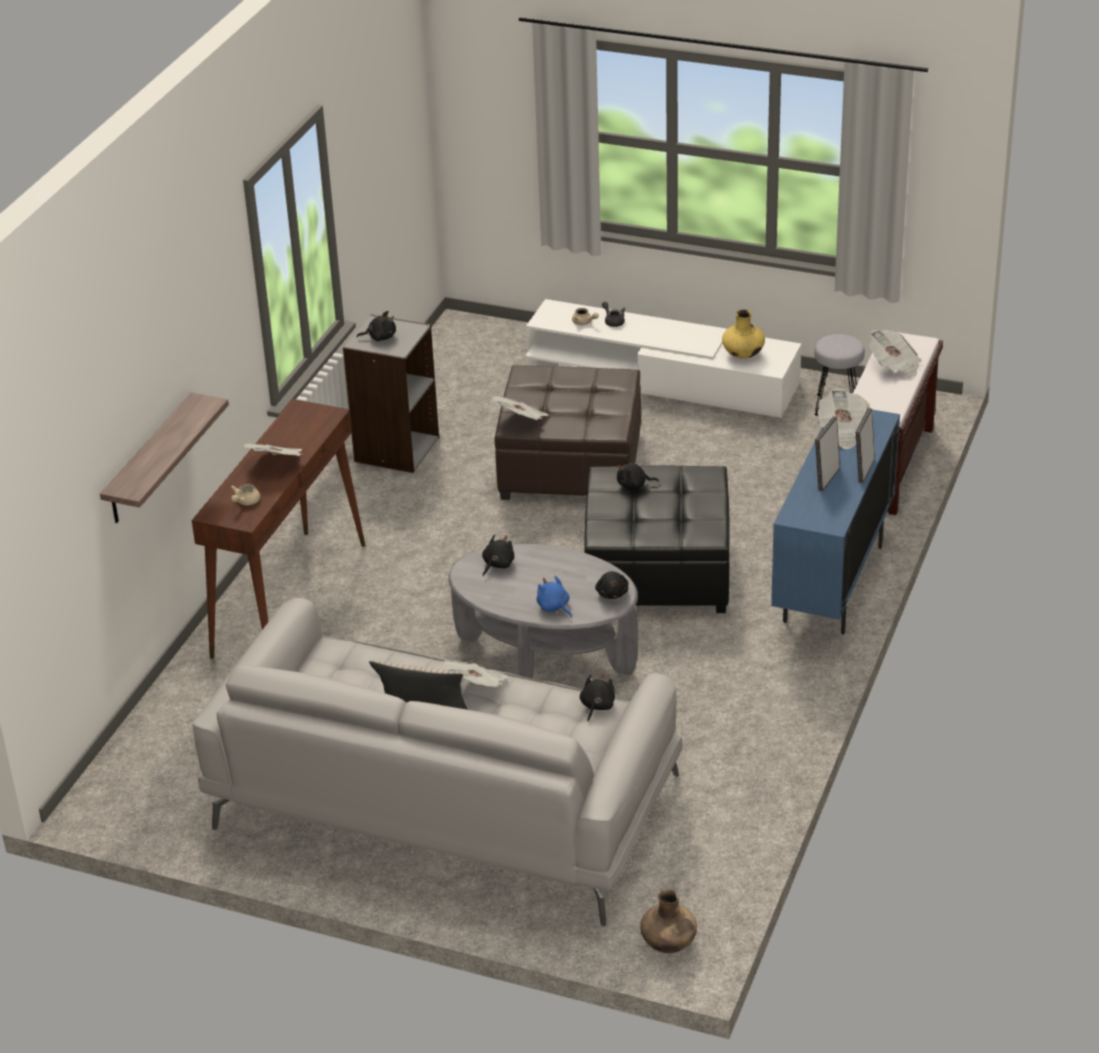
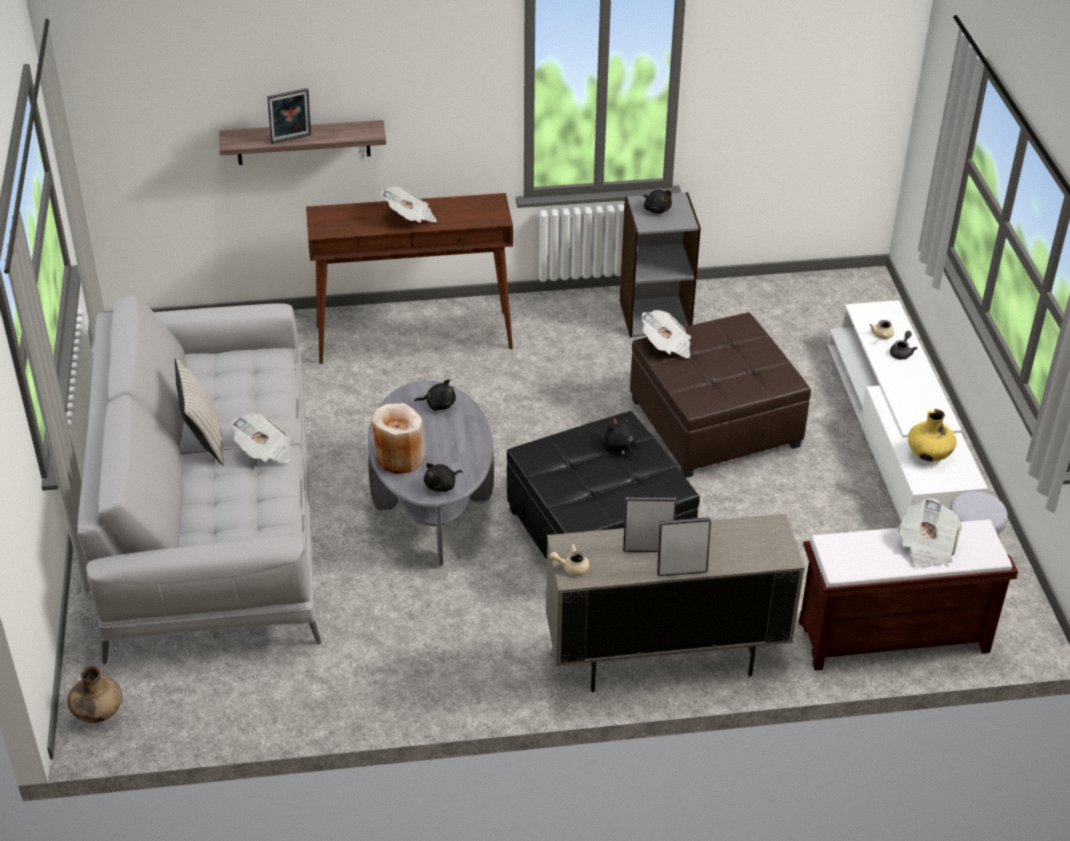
camera: 60 degrees right, 5 degrees up
beige teapot [231,484,260,505] -> beige teapot moved to [550,544,589,576]
blue plush toy [536,576,572,617] -> beige vase [372,403,425,474]
black plush toy [580,674,615,722] -> none
blue cabinet [771,410,900,635] -> beige cabinet [546,514,805,692]
newspaper [818,388,870,449] -> none
none -> picture frame [267,88,311,144]

